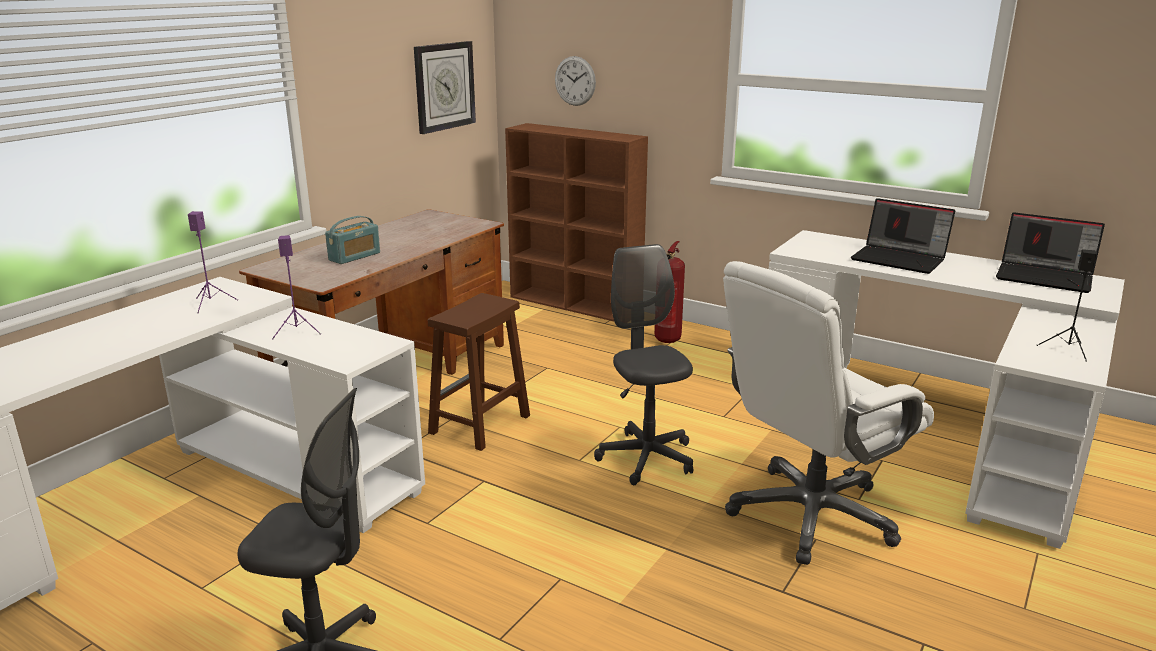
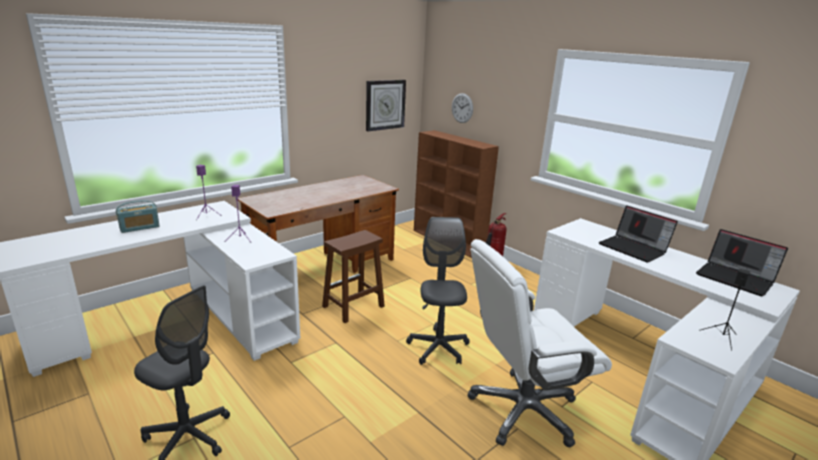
camera: 15 degrees right, 0 degrees up
radio [325,216,380,264] -> radio moved to [116,200,160,233]

